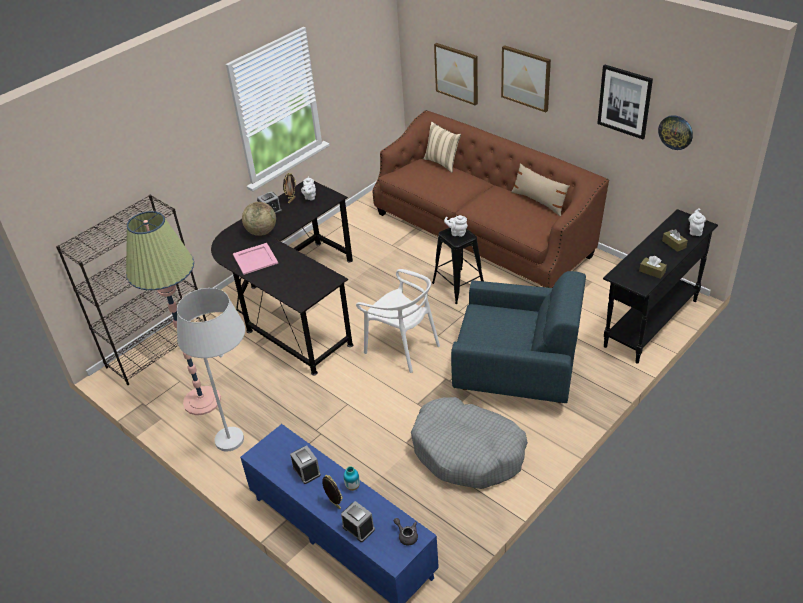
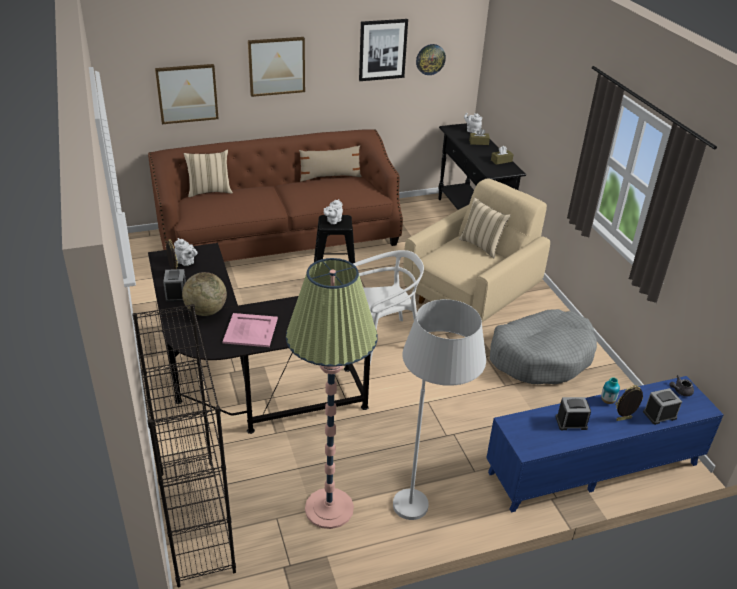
camera: 65 degrees left, 5 degrees down
blue armchair [451,271,586,403] -> beige armchair [403,178,550,322]
none -> beige pillow [459,197,511,258]

